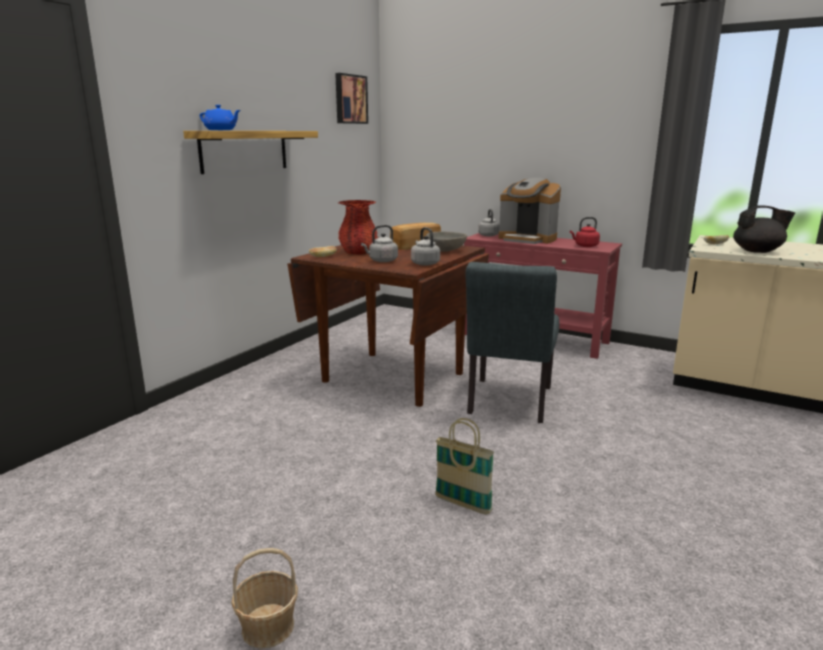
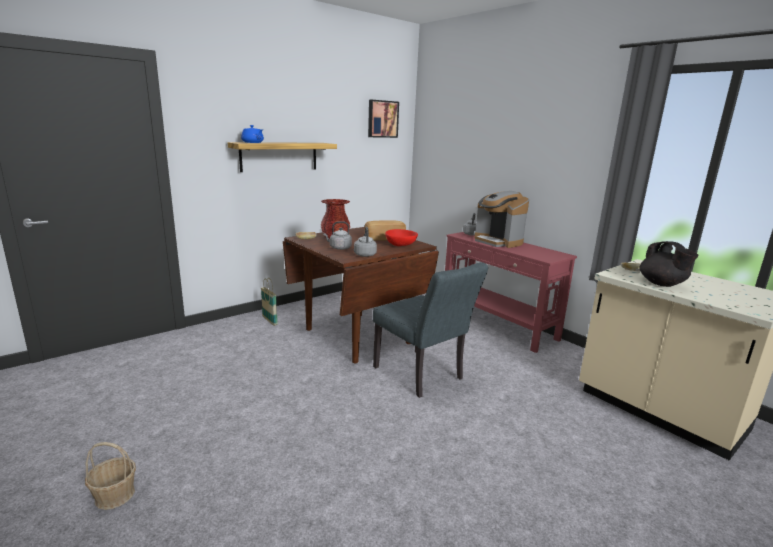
camera: 20 degrees right, 0 degrees up
grey bowl [426,232,467,252] -> red bowl [385,229,418,246]
basket [435,418,494,515] -> basket moved to [261,278,278,326]
grey chair [466,262,559,423] -> grey chair turned 75 degrees counterclockwise [373,262,488,398]
red kettle [570,217,600,247] -> none
black teapot [733,205,795,253] -> black teapot turned 45 degrees clockwise [639,241,699,287]

